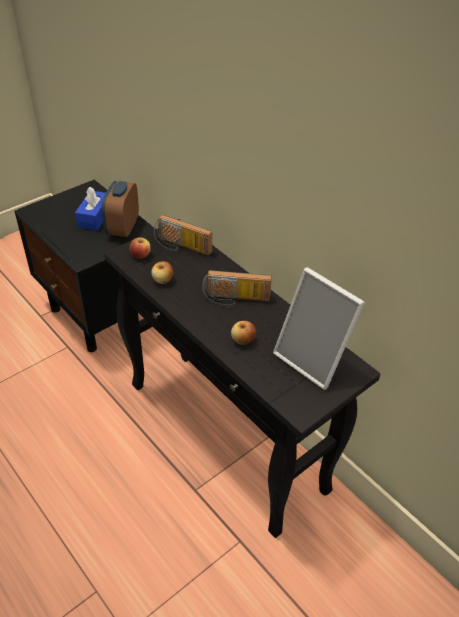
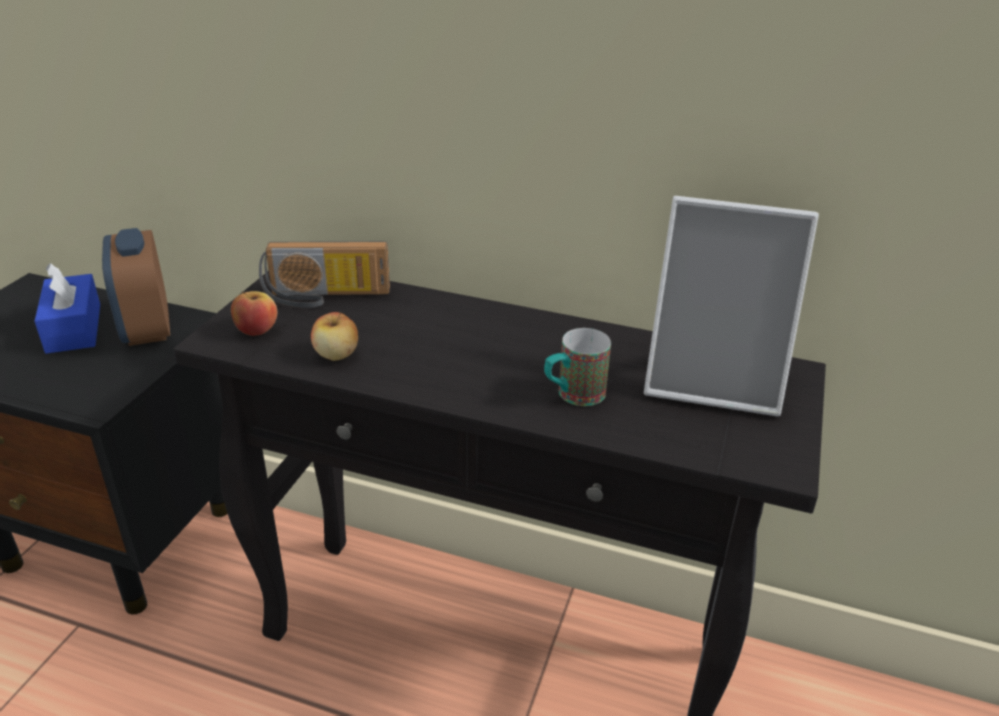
camera: 30 degrees left, 10 degrees down
radio [202,270,272,307] -> none
apple [231,321,256,345] -> mug [544,328,611,406]

